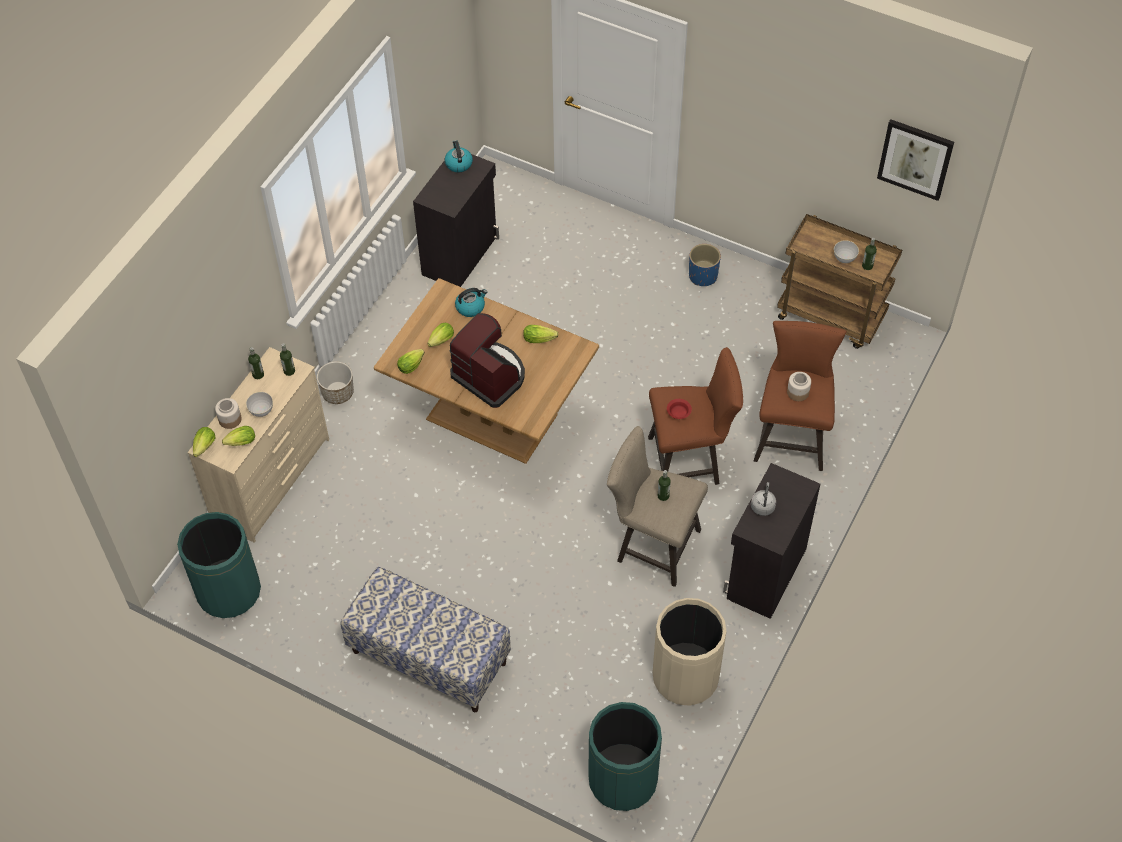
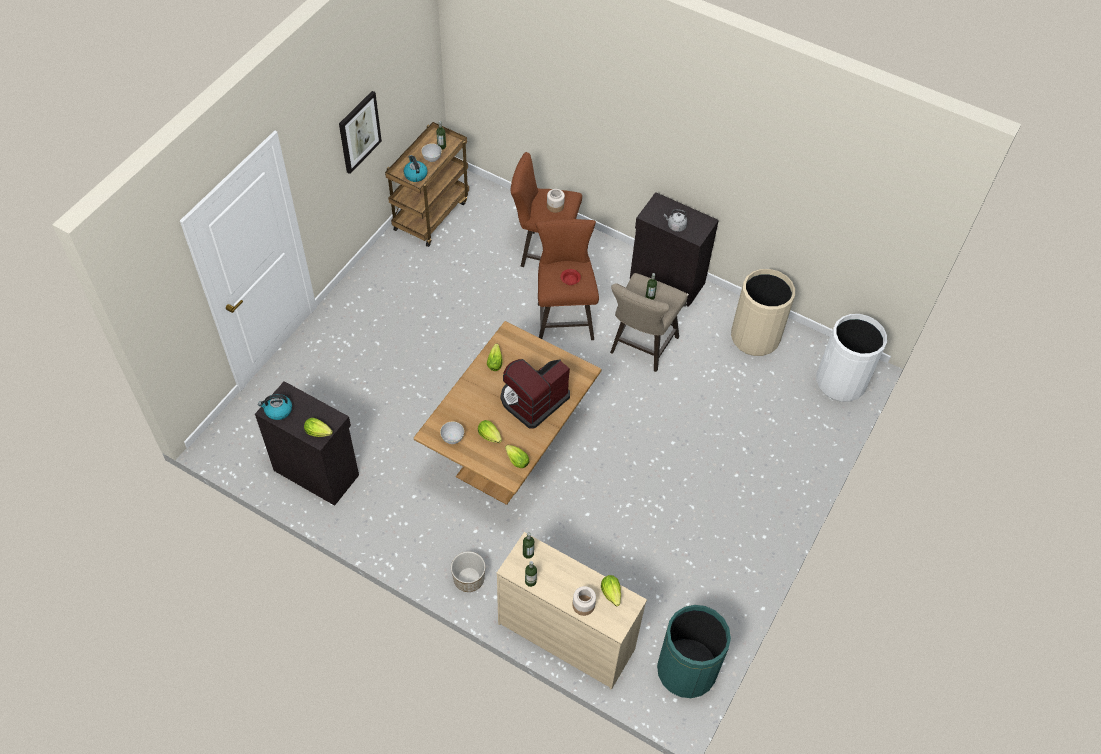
camera: 90 degrees left, 0 degrees up
lettuce [193,427,216,457] -> lettuce moved to [304,418,333,437]
grey bowl [246,392,273,417] -> grey bowl moved to [440,421,464,444]
bench [340,567,511,712] -> none
kettle [455,288,487,317] -> kettle moved to [404,155,427,182]
green trash can [588,702,662,811] -> white trash can [816,314,887,402]
blue planter [689,244,721,286] -> none
picture [877,119,954,201] -> picture moved to [339,91,382,174]

